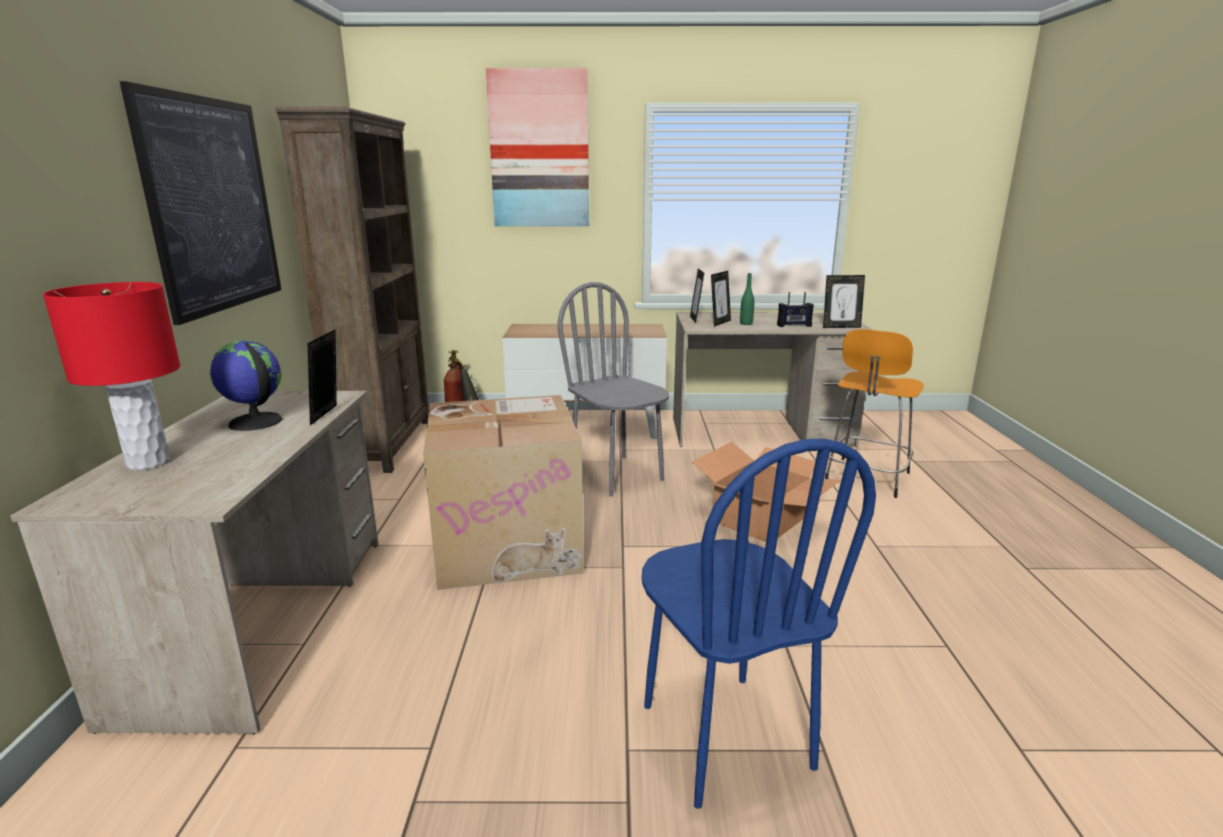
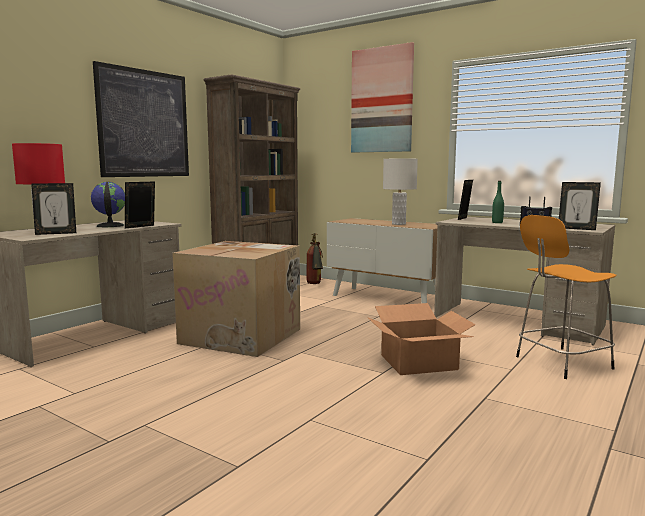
camera: 35 degrees right, 10 degrees down
grey chair [558,282,669,497] -> none
blue chair [642,438,876,809] -> none
picture frame [711,271,731,327] -> picture frame moved to [31,183,76,235]
none -> white table lamp [383,159,418,225]

